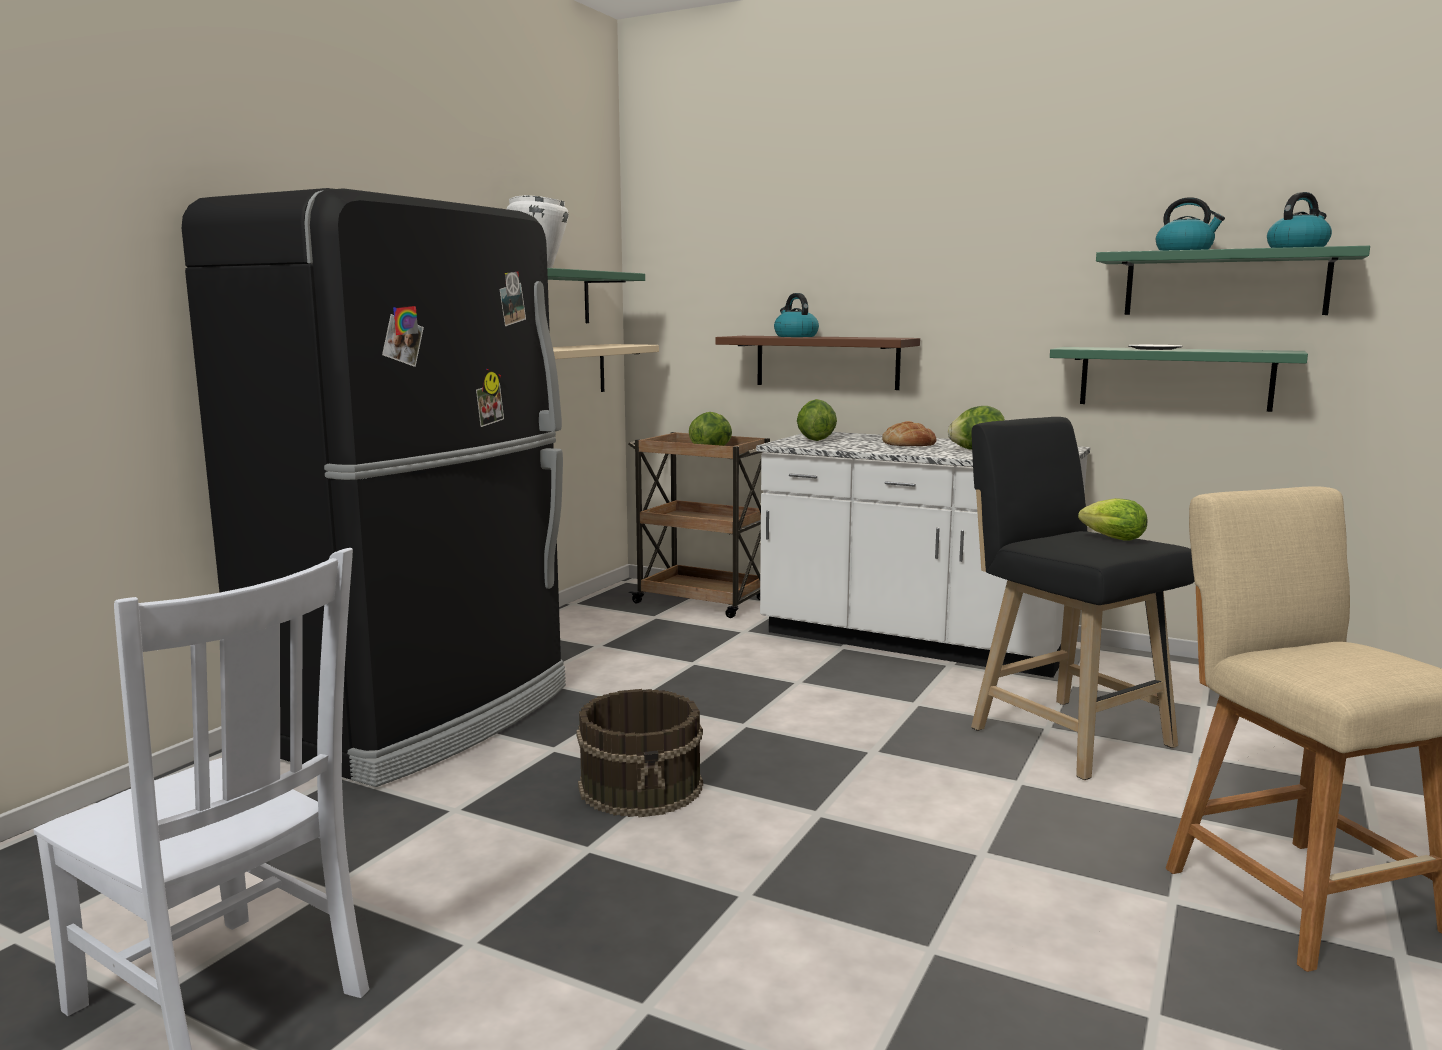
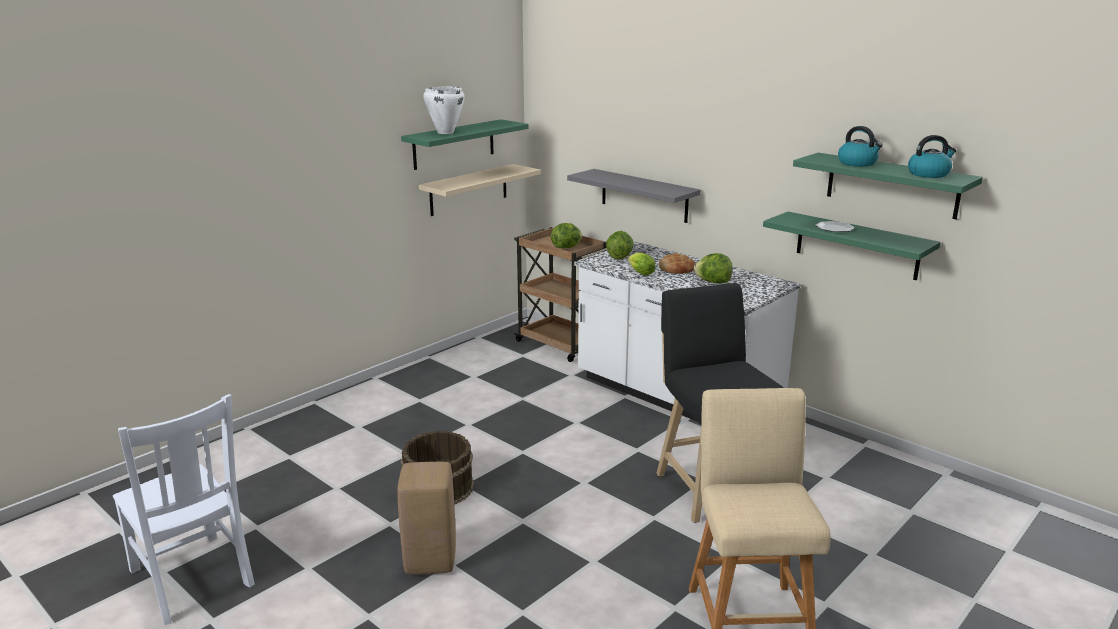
camera: 15 degrees right, 10 degrees up
black fridge [182,188,566,787] -> none
brown shelf [715,336,920,390] -> grey shelf [567,169,701,223]
kettle [774,293,819,337] -> none
lettuce [1078,498,1147,541] -> lettuce moved to [628,253,655,275]
none -> beige stool [397,462,456,574]

